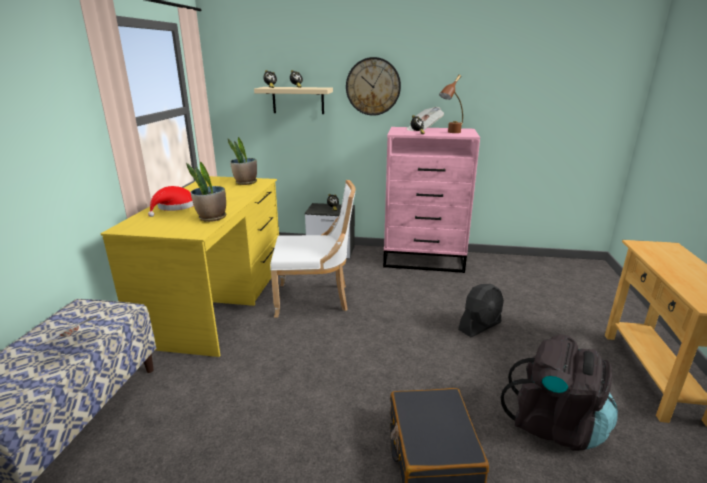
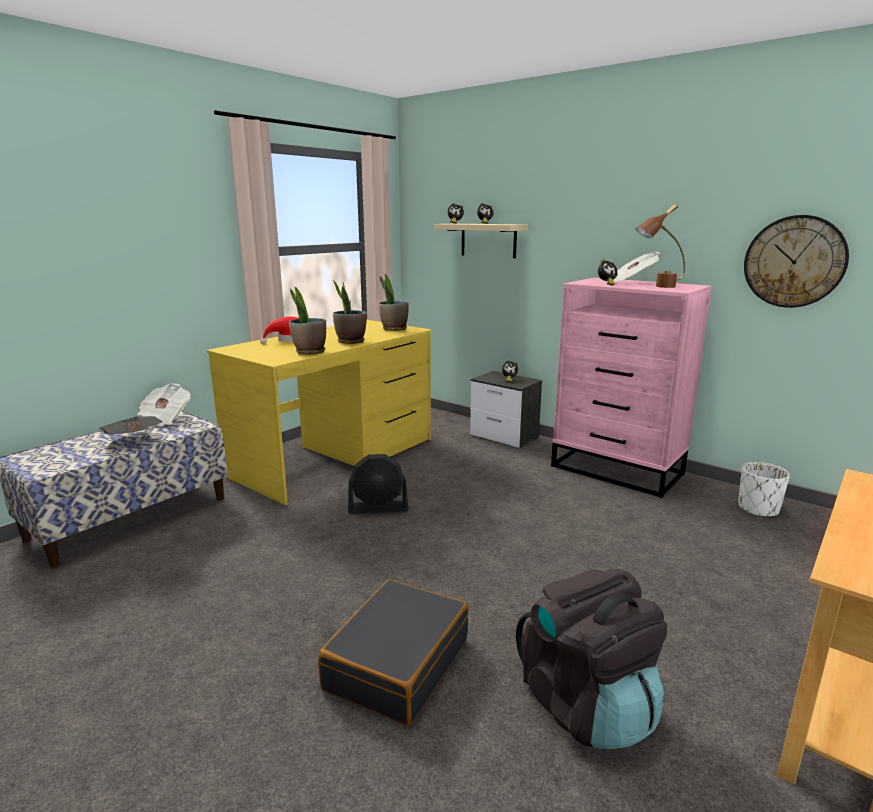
camera: 30 degrees right, 5 degrees down
white chair [270,180,355,317] -> none
wall clock [346,57,401,116] -> wall clock moved to [744,215,849,308]
black fan [458,284,504,337] -> black fan moved to [348,454,409,514]
none -> newspaper [137,383,191,428]
none -> potted plant [333,280,367,344]
none -> white planter [738,462,790,516]

